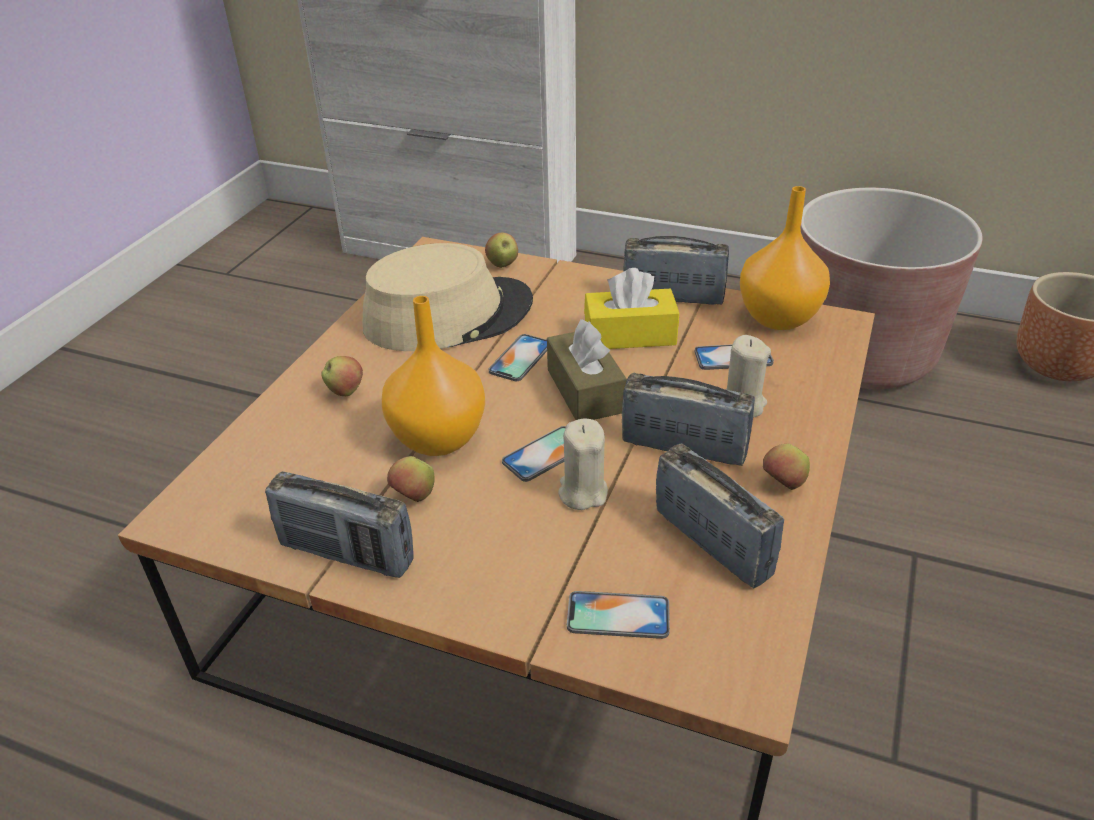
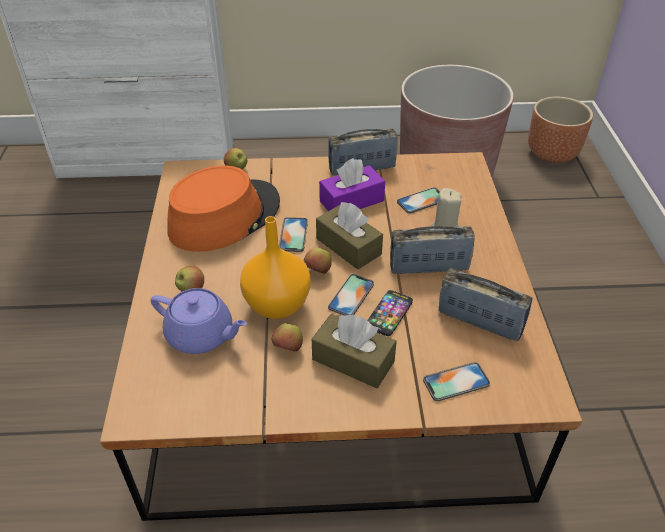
camera: 25 degrees left, 5 degrees up
radio [265,471,414,578] -> none
beige hat [363,243,533,351] -> orange hat [167,165,280,252]
beige candle [558,419,608,510] -> phone [367,290,413,336]
yellow tissue box [584,268,679,349] -> purple tissue box [319,158,385,211]
orange vase [740,186,830,330] -> none
apple [763,444,810,490] -> apple moved to [304,247,332,274]
none -> purple teapot [151,288,248,354]
none -> brown tissue box [312,314,397,388]

